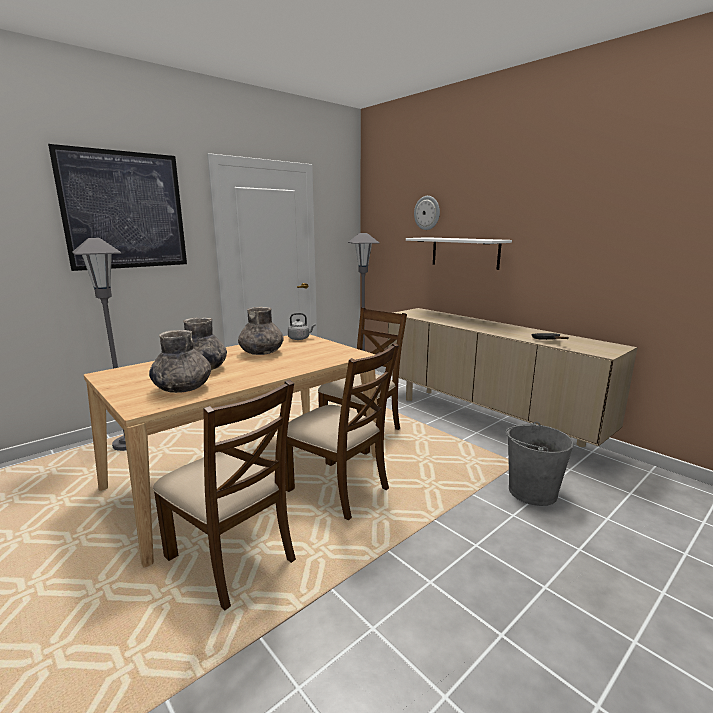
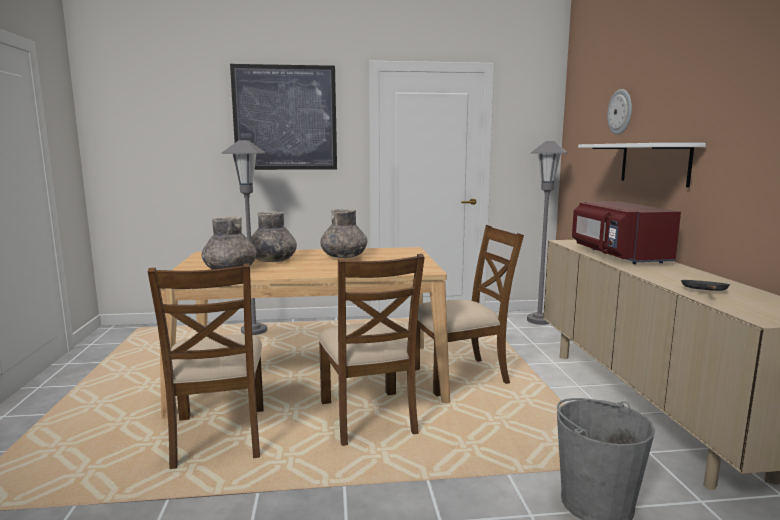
camera: 35 degrees right, 5 degrees down
grey kettle [288,313,316,340] -> none
none -> red microwave [572,201,681,264]

